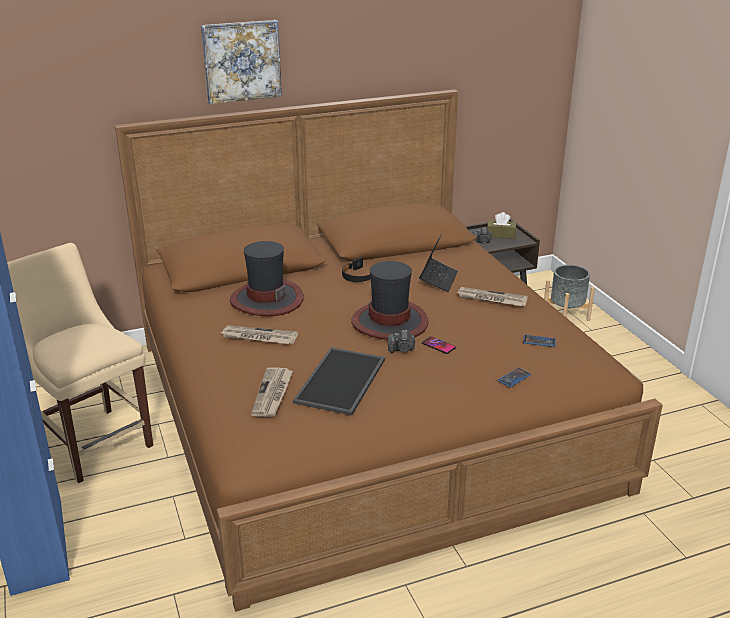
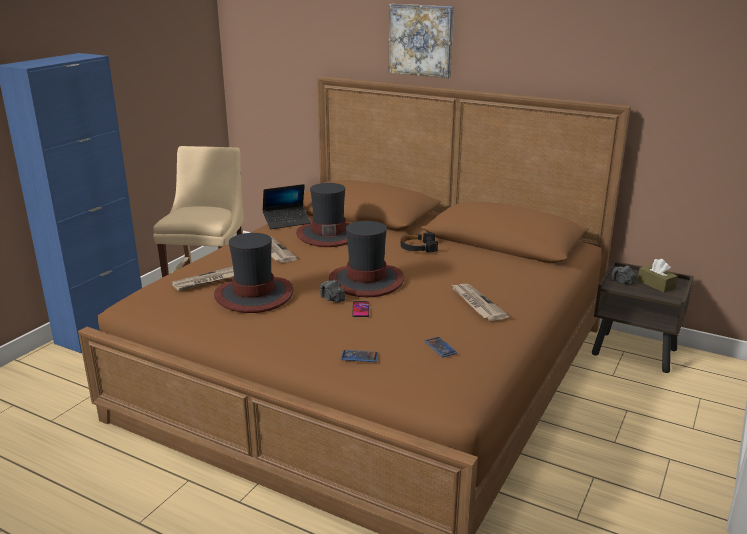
camera: 50 degrees right, 5 degrees down
tray [293,347,385,415] -> hat [214,233,294,313]
laptop [419,233,458,292] -> laptop moved to [262,184,311,229]
grey planter [544,265,595,321] -> none

